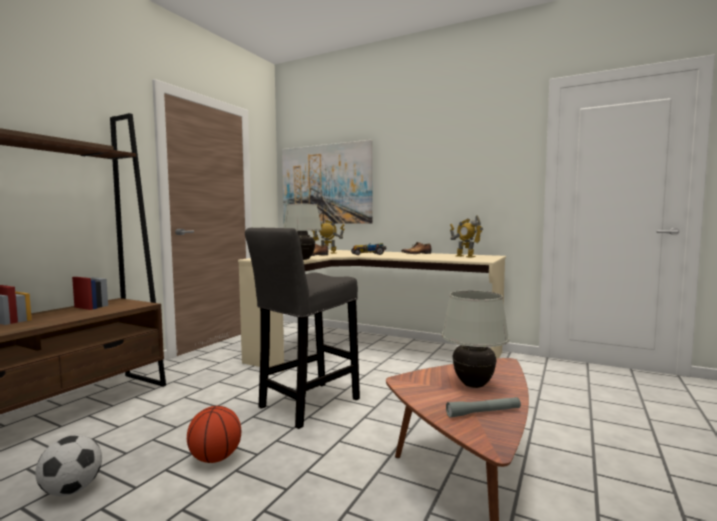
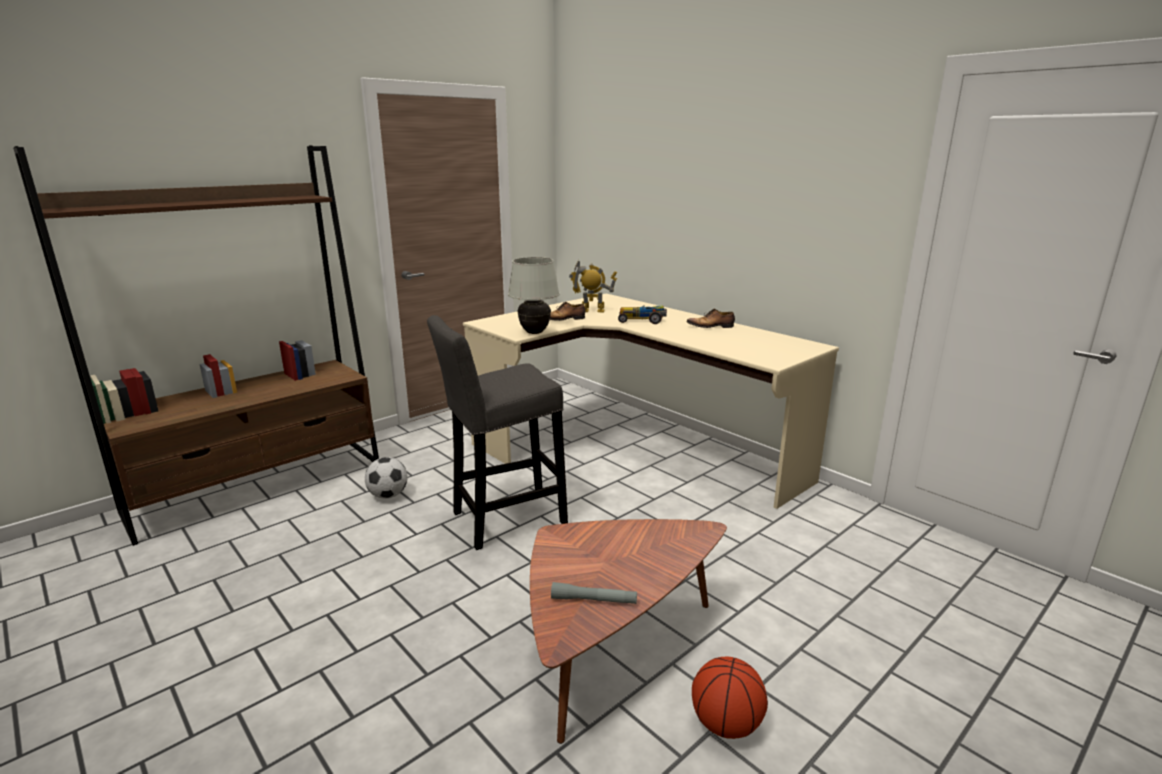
camera: 20 degrees right, 15 degrees up
football [35,435,102,496] -> football moved to [365,457,408,499]
basketball [187,406,241,463] -> basketball moved to [692,657,768,739]
picture [282,140,373,224] -> none
white table lamp [442,290,509,388] -> none
toy robot [450,215,483,258] -> none

